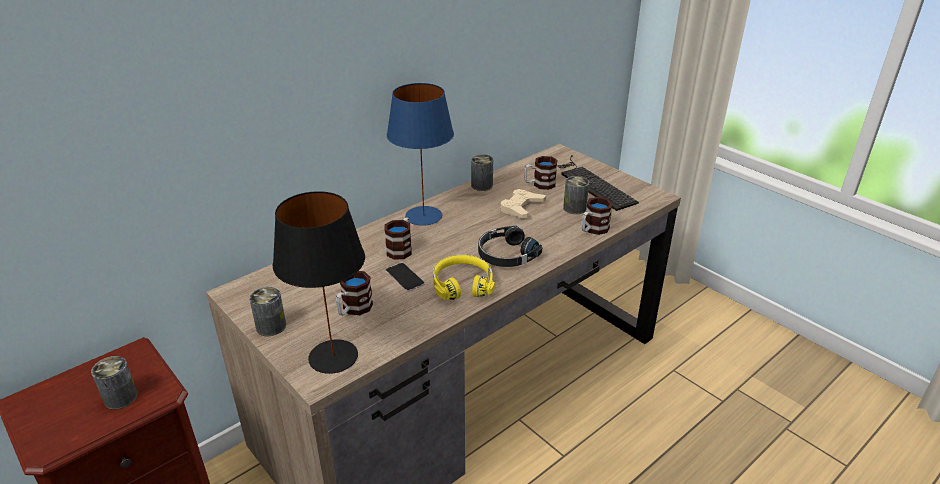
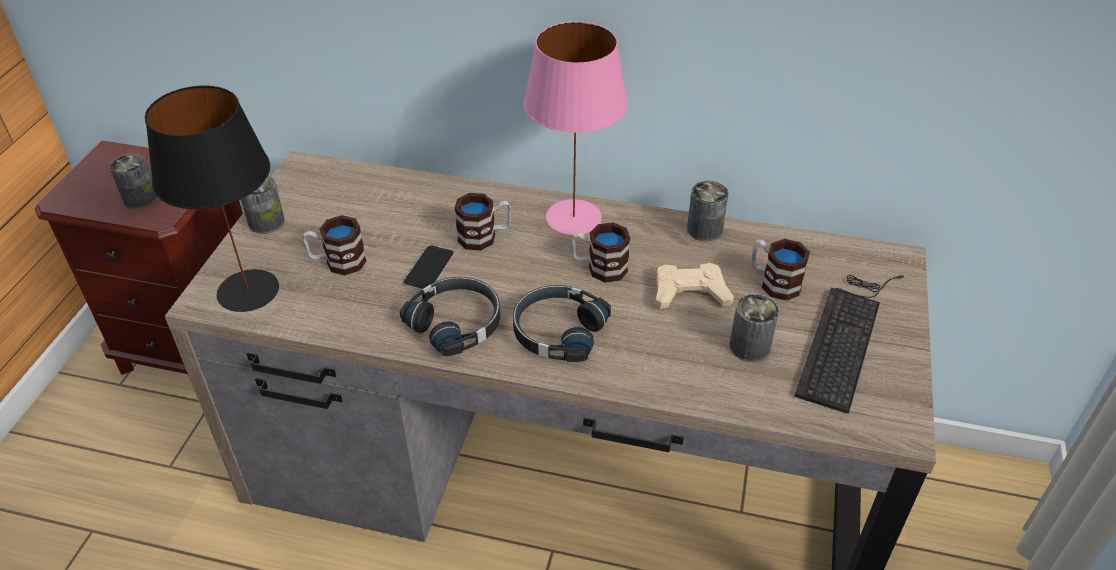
camera: 55 degrees right, 10 degrees up
blue table lamp [387,83,454,226] -> pink table lamp [524,21,628,235]
yellow headphones [433,255,495,300] -> black headphones [400,277,500,356]
mug [582,197,613,235] -> mug moved to [571,222,630,282]

